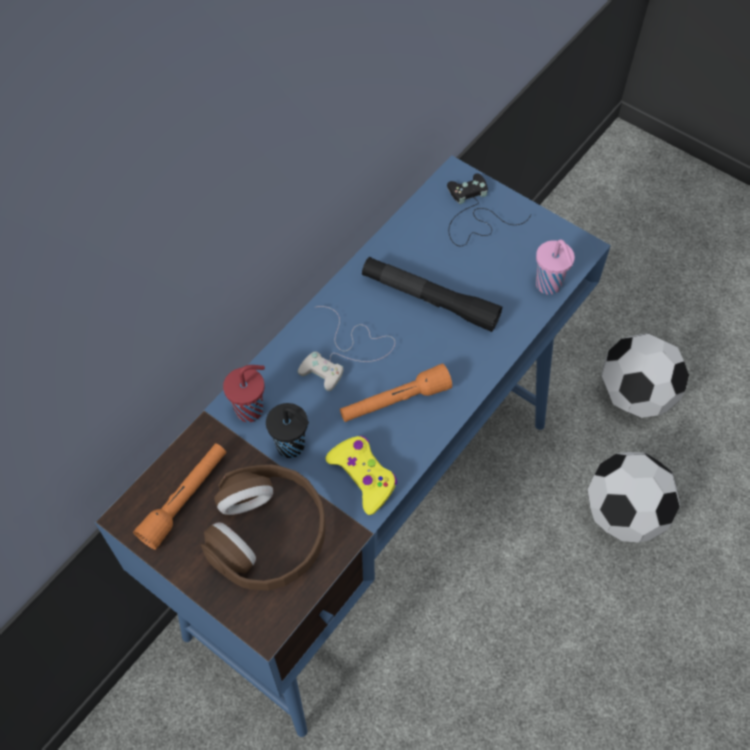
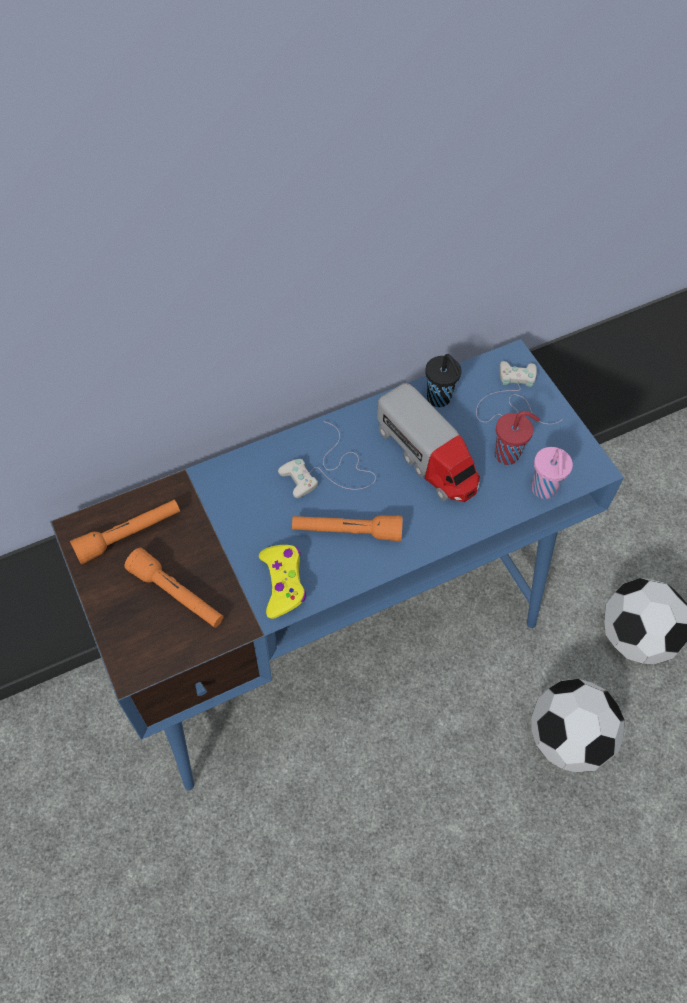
camera: 25 degrees right, 0 degrees up
brown headphones [201,464,325,590] -> orange flashlight [124,548,224,628]
red cup [223,365,265,422] -> red cup moved to [495,411,540,465]
black cup [266,403,309,458] -> black cup moved to [425,354,462,407]
black flashlight [362,257,502,332] -> toy truck [377,383,480,502]
black game controller [447,173,531,246] -> white game controller [476,361,563,424]

